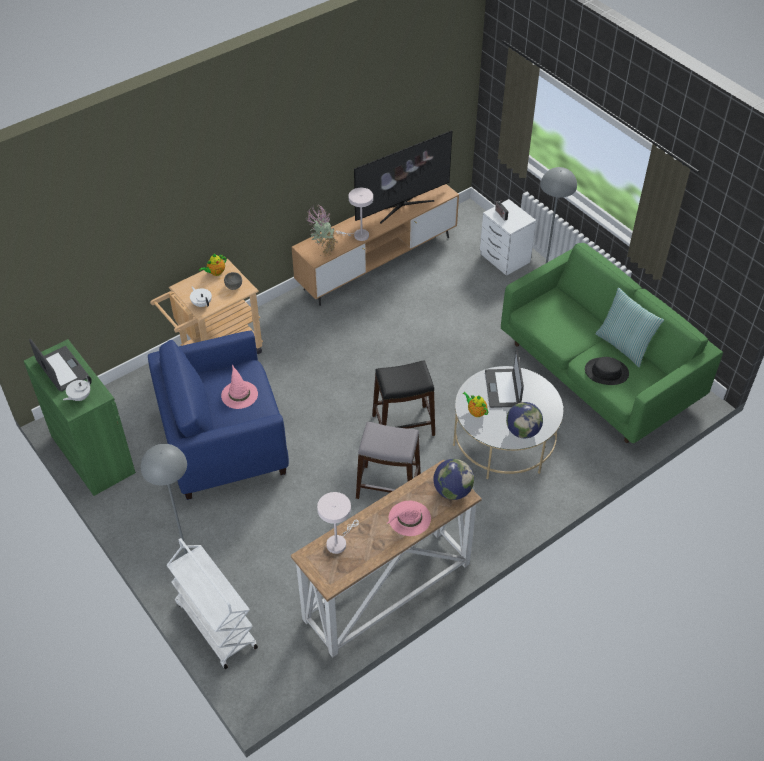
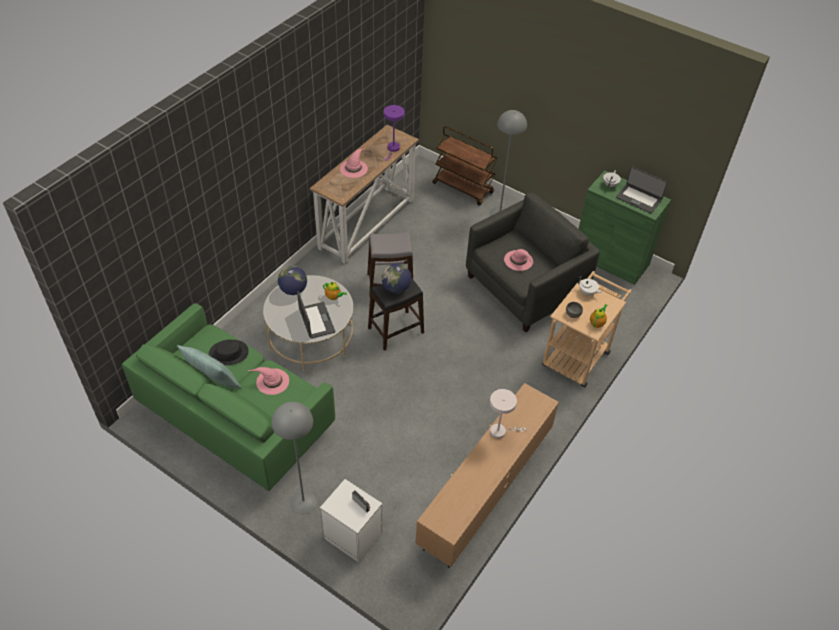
camera: 160 degrees right, 0 degrees up
blue armchair [148,331,289,500] -> grey armchair [466,193,600,332]
white cart [167,538,258,669] -> brown cart [432,126,497,206]
potted plant [307,204,338,257] -> none
white table lamp [317,492,359,554] -> purple table lamp [384,105,405,161]
television [354,130,452,224] -> none
globe [433,459,474,500] -> globe moved to [382,263,412,293]
none -> pink hat [248,367,289,395]

